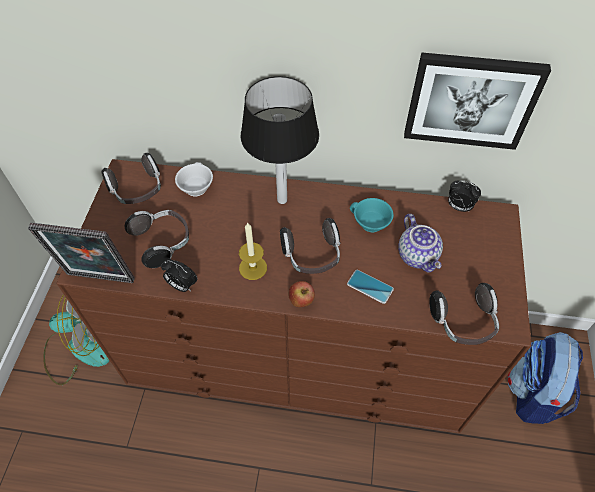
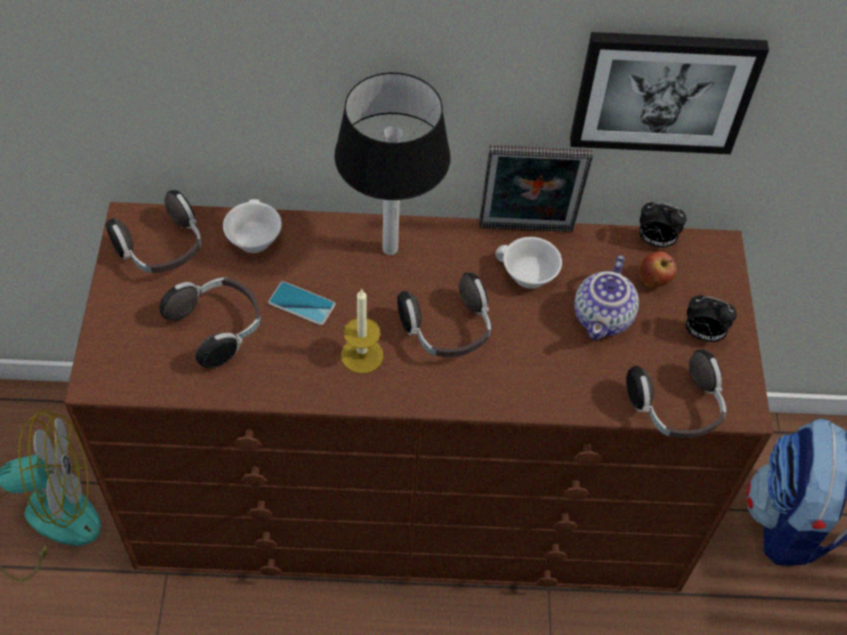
camera: 10 degrees left, 0 degrees up
picture frame [28,223,135,283] -> picture frame moved to [479,145,593,232]
alarm clock [161,259,197,292] -> alarm clock moved to [686,295,737,342]
apple [288,281,315,307] -> apple moved to [639,251,676,288]
phone [347,270,394,304] -> phone moved to [268,281,335,325]
turquoise cup [350,198,394,232] -> white cup [495,237,562,289]
teapot [398,214,443,272] -> teapot turned 45 degrees clockwise [574,255,639,340]

